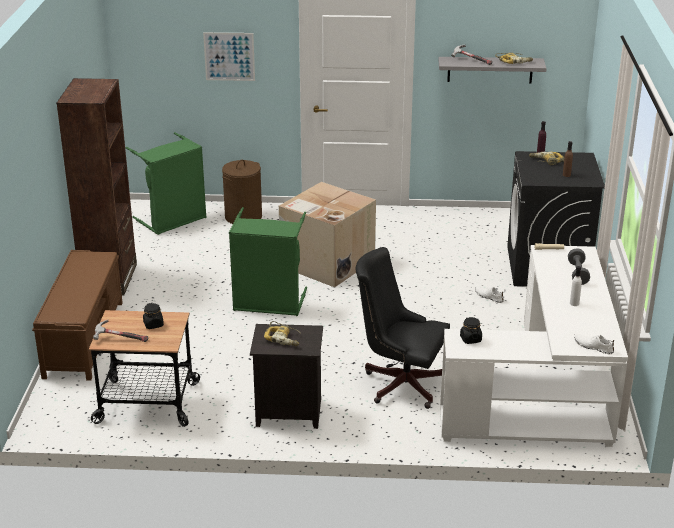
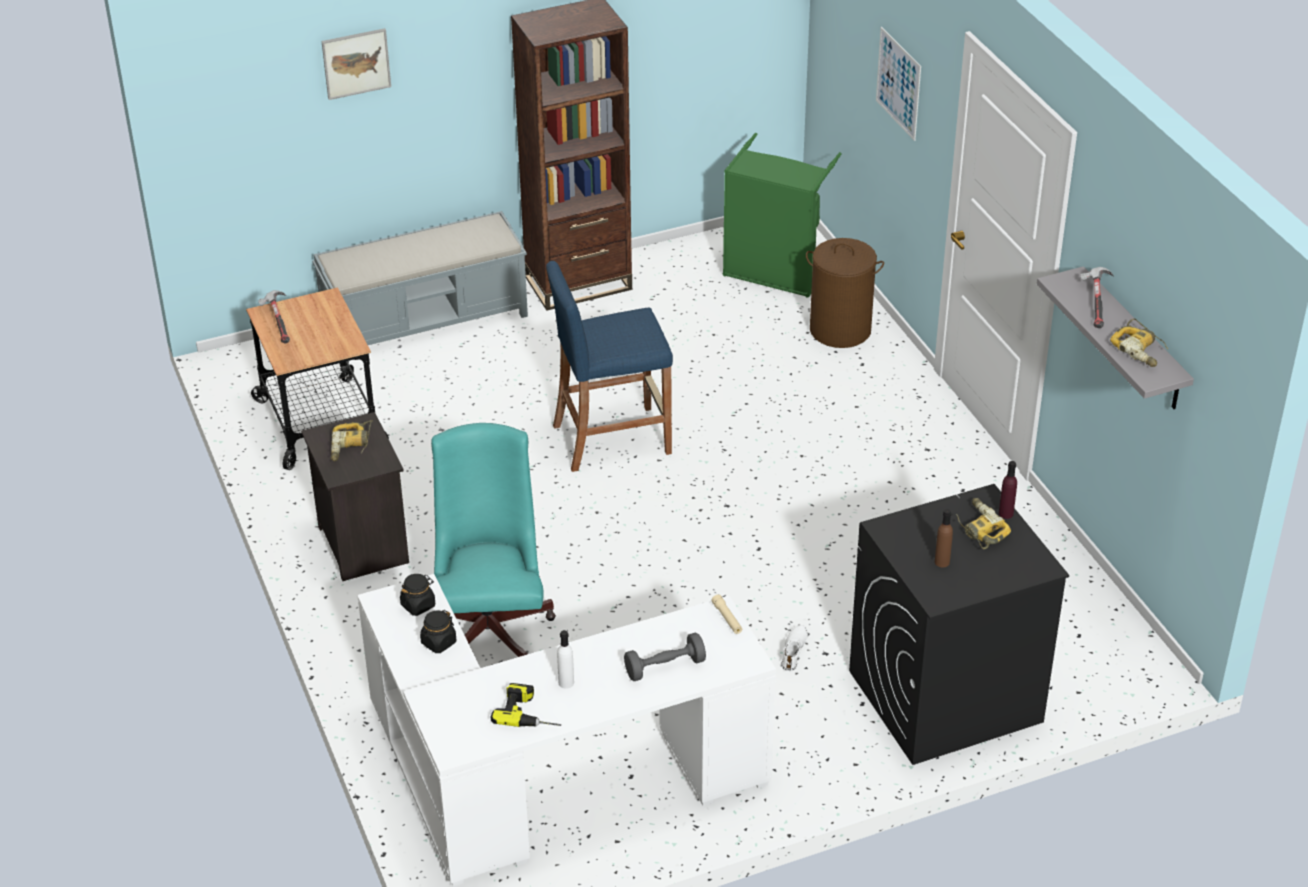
camera: 65 degrees right, 10 degrees up
brown bench [32,250,123,381] -> grey bench [312,211,528,345]
black jar [143,303,164,329] -> black jar moved to [420,610,456,653]
green laundry basket [229,207,307,316] -> blue stool [546,261,673,472]
cardboard box [279,182,376,287] -> none
black office chair [356,247,450,409] -> turquoise office chair [431,423,556,657]
white shoe [574,334,614,354] -> none
none -> picture [322,28,391,100]
none -> power drill [491,683,561,727]

